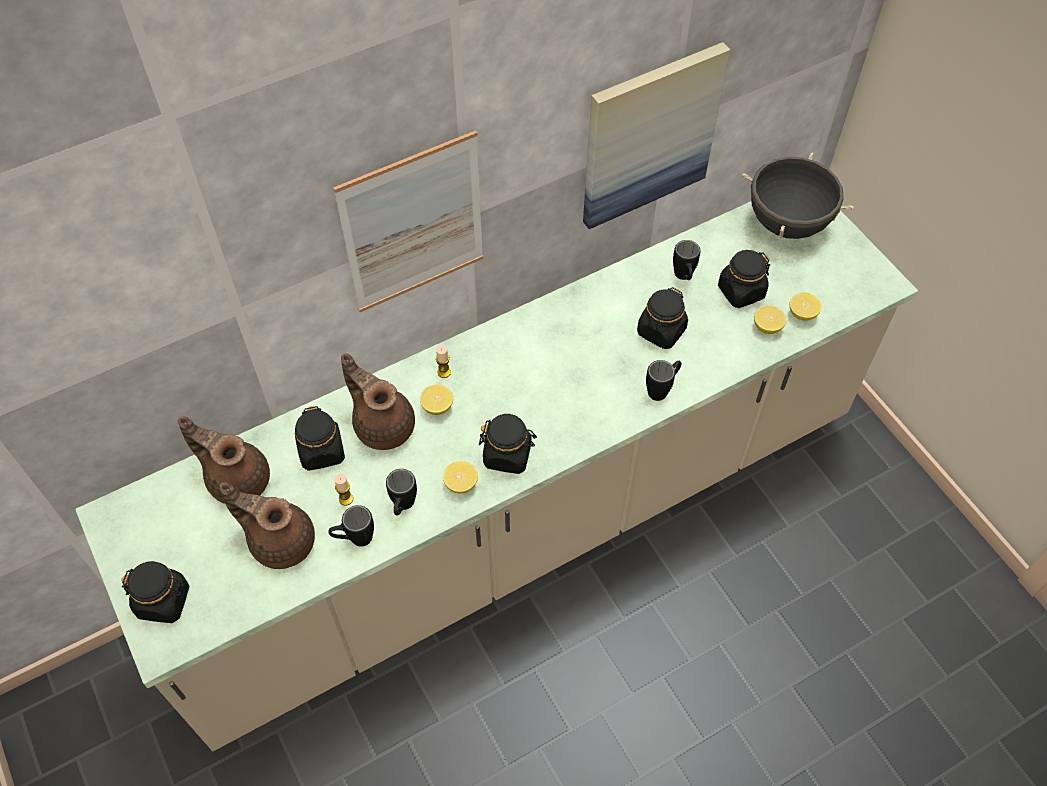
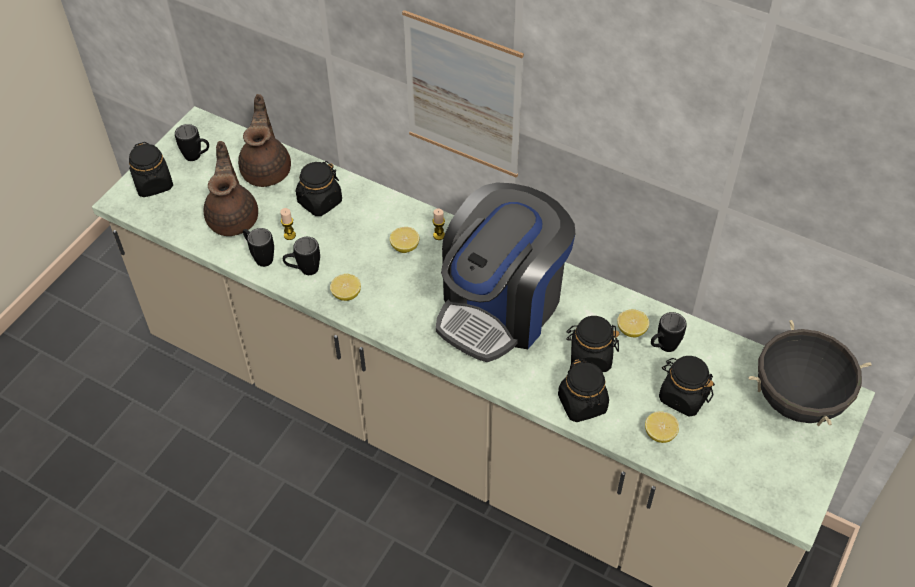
camera: 60 degrees right, 5 degrees down
brown teapot [341,353,415,450] -> none
black jar [479,414,537,474] -> black jar moved to [558,359,609,422]
picture [583,42,730,229] -> none
black mug [646,360,682,401] -> black mug moved to [175,124,209,161]
lemon [789,292,822,320] -> lemon moved to [617,309,649,338]
none -> coffee machine [436,182,575,362]

